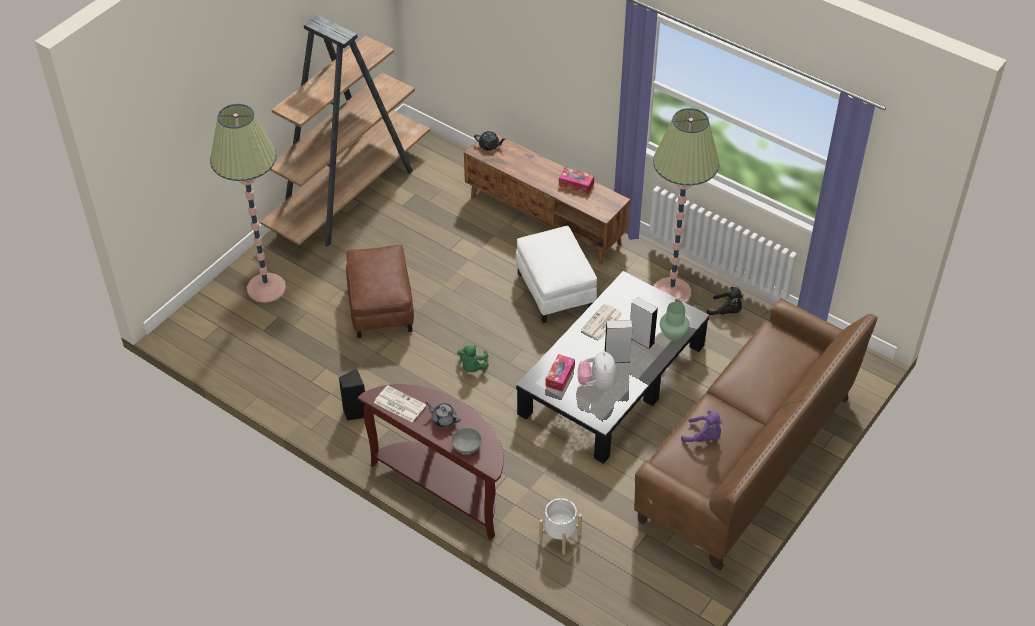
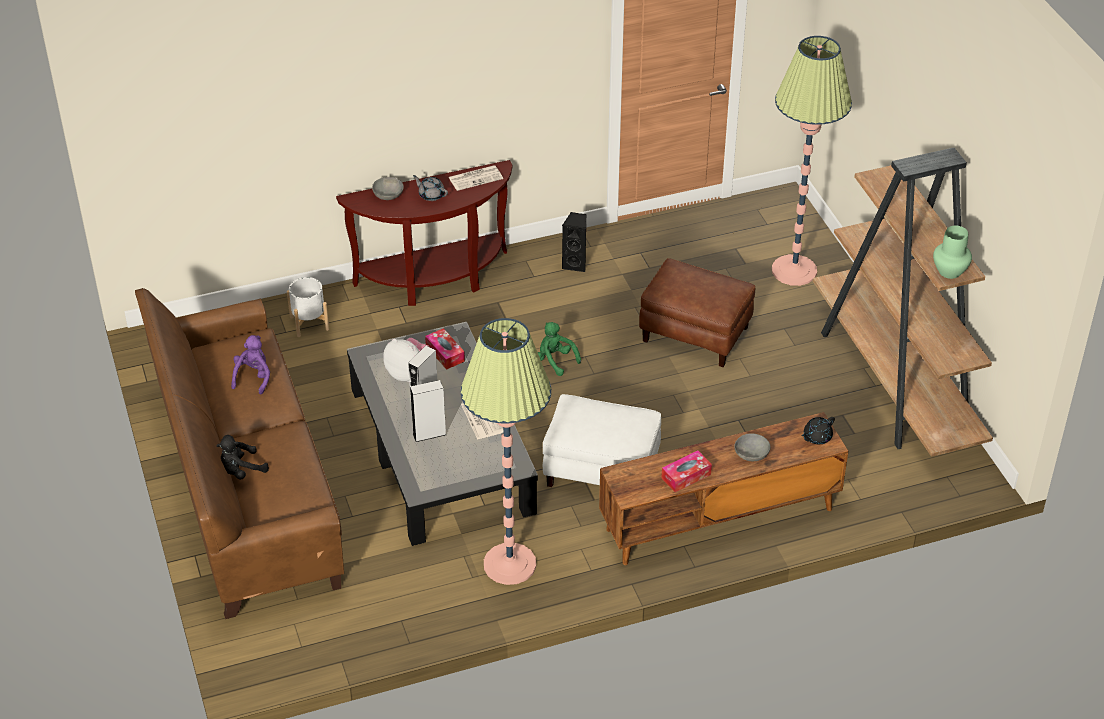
camera: 125 degrees right, 5 degrees down
grey teapot [425,402,461,427] -> grey teapot turned 120 degrees counterclockwise [413,175,448,201]
green vase [660,302,689,340] -> green vase moved to [933,226,972,279]
purple plush toy [681,410,722,442] -> purple plush toy turned 135 degrees clockwise [231,335,270,394]
black plush toy [707,287,743,315] -> black plush toy moved to [216,435,269,480]
none -> grey bowl [734,433,771,461]

